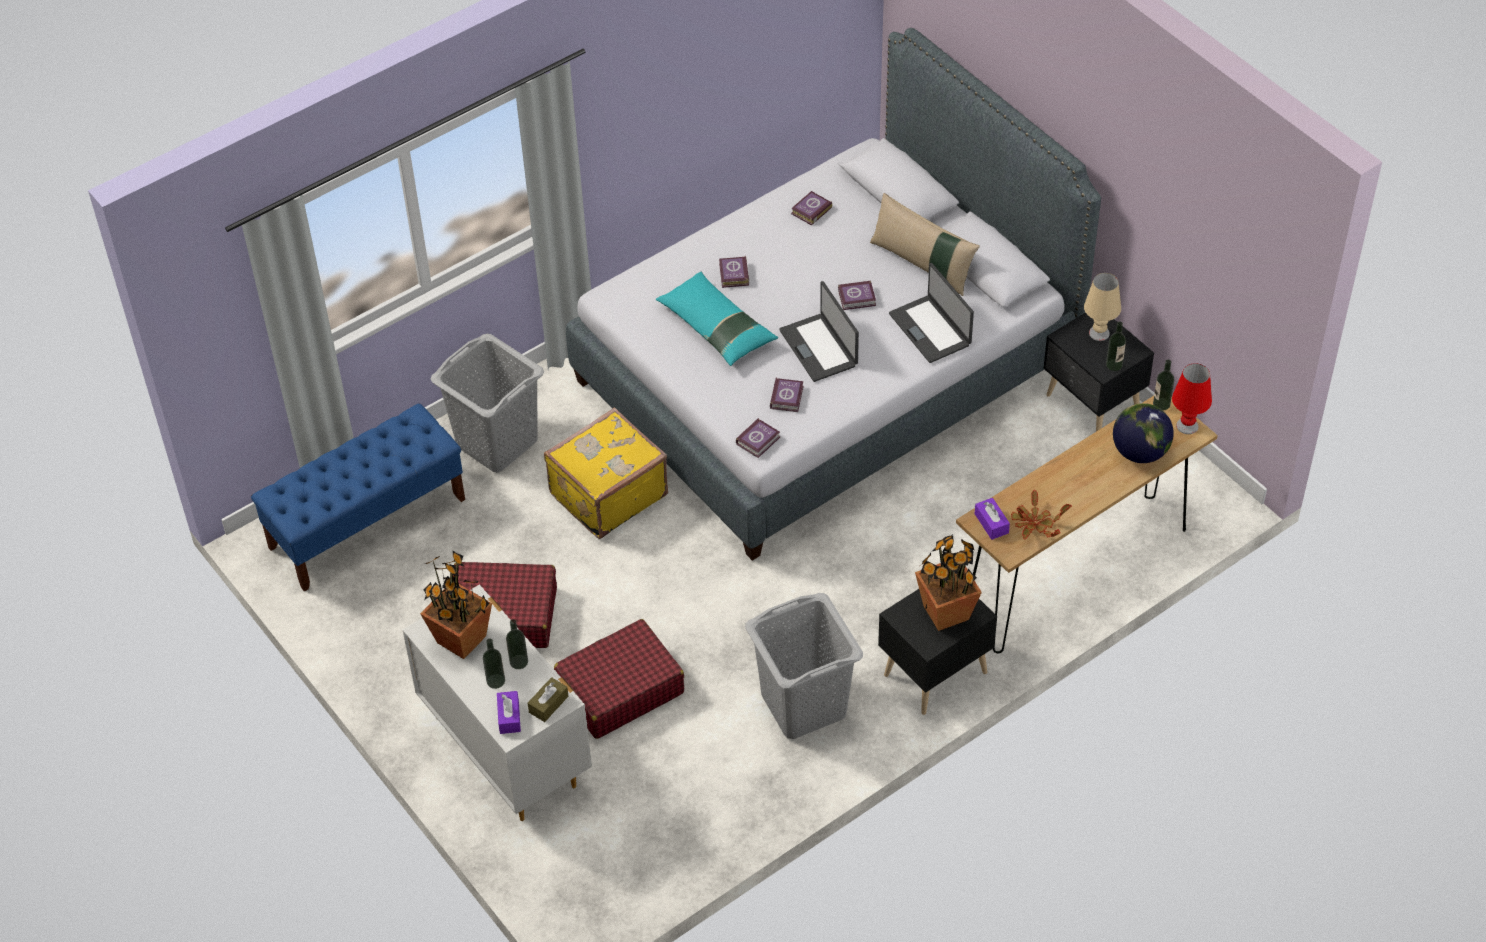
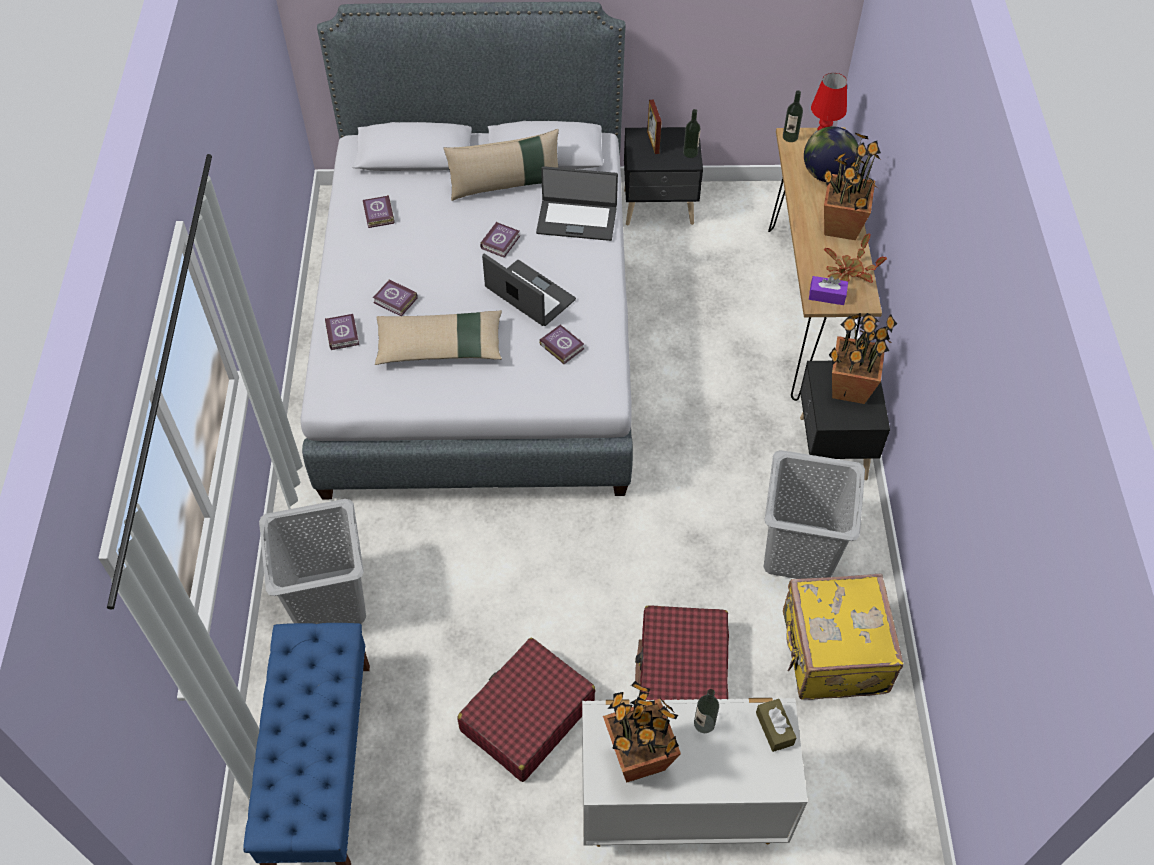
camera: 55 degrees left, 5 degrees up
bottle [483,639,505,689] -> none
purple tissue box [497,691,521,734] -> none
yellow suitcase [544,407,668,539] -> yellow suitcase moved to [783,573,904,700]
turquoise pillow [656,272,778,366] -> beige pillow [375,310,502,365]
book [736,418,780,458] -> book moved to [325,314,359,350]
laptop [779,281,859,382] -> laptop turned 150 degrees counterclockwise [482,254,576,326]
beige table lamp [1084,273,1121,341] -> picture frame [647,99,662,154]
none -> potted plant [822,132,881,240]

